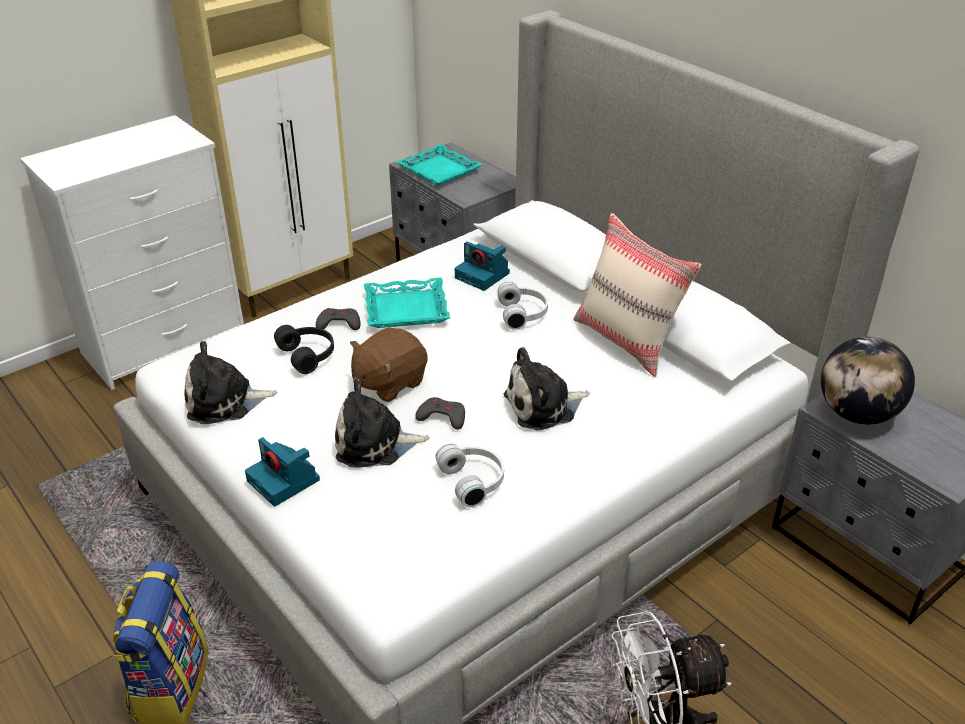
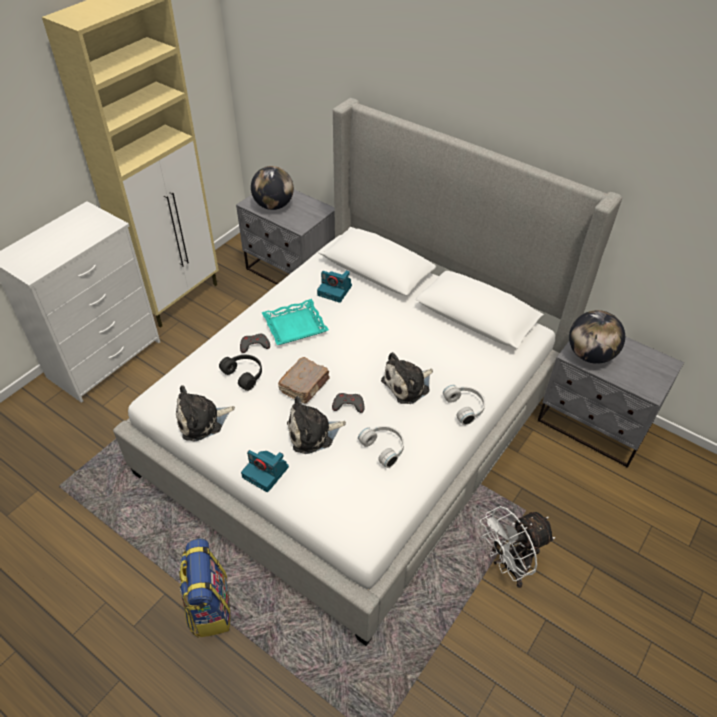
camera: 15 degrees left, 10 degrees up
brown plush toy [350,327,427,402] -> brown book [278,357,330,403]
turquoise tray [397,144,482,186] -> globe [251,166,294,210]
white headphones [498,281,548,330] -> white headphones moved to [443,385,485,425]
beige pillow [574,213,702,377] -> none

